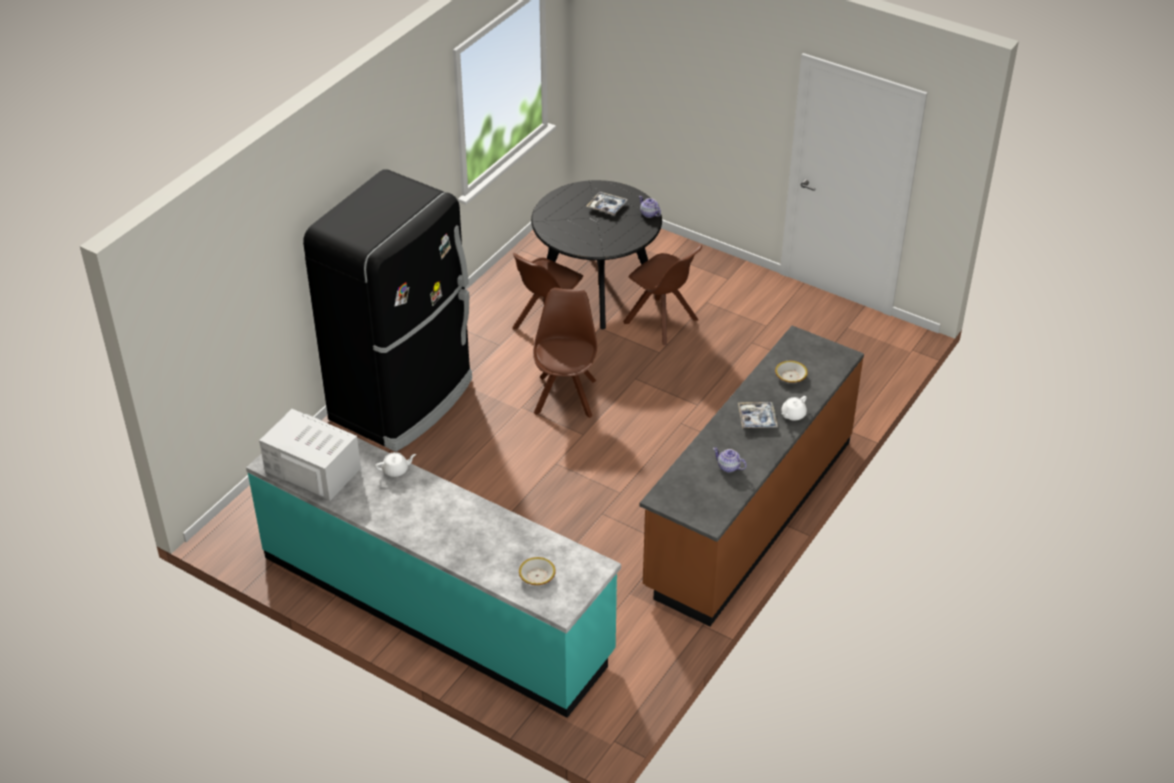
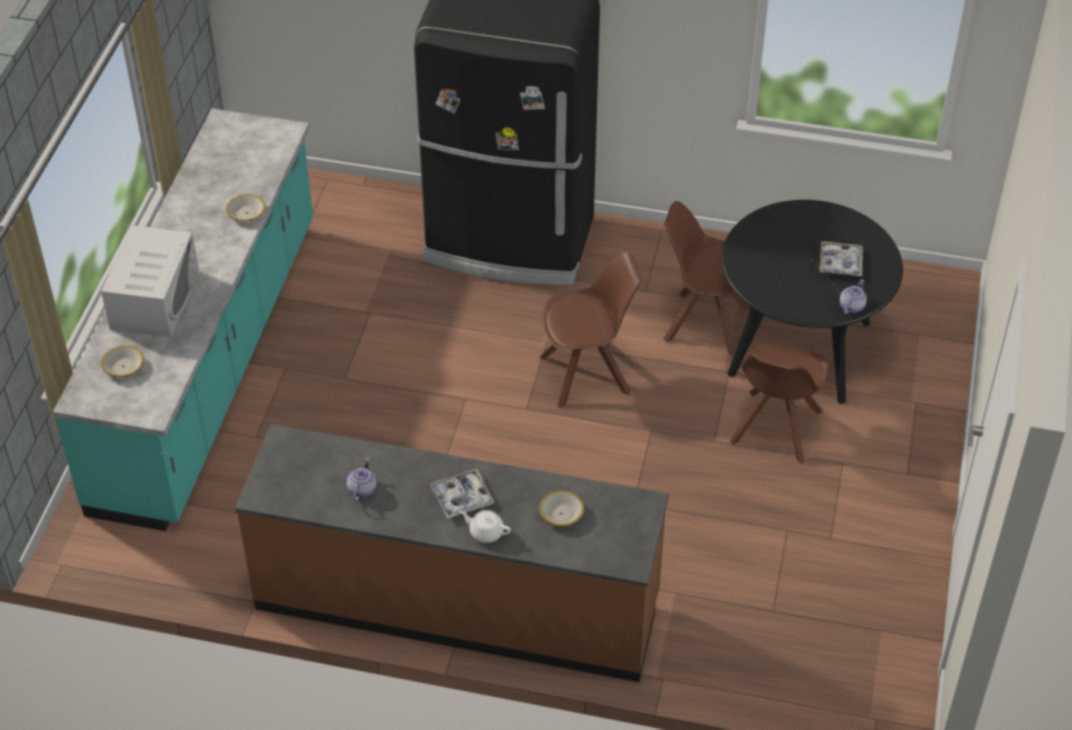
camera: 70 degrees right, 5 degrees up
white microwave [259,409,361,501] -> white microwave moved to [101,225,199,337]
white teapot [375,452,416,477] -> bowl [226,194,266,222]

